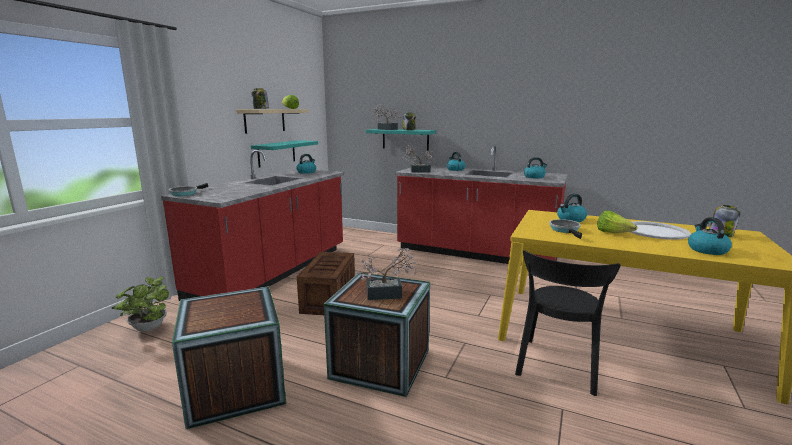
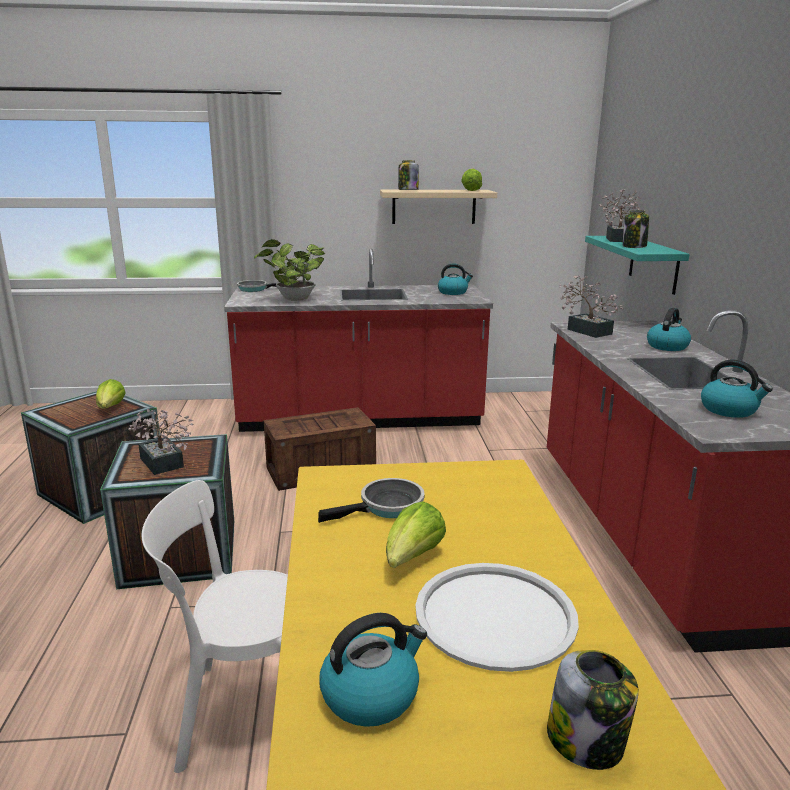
camera: 60 degrees right, 5 degrees up
potted plant [112,277,169,332] -> potted plant moved to [254,239,325,301]
turquoise shelf [251,140,318,167] -> none
black chair [515,250,621,396] -> white chair [142,480,288,773]
kettle [557,194,587,222] -> none
none -> lettuce [96,379,125,409]

